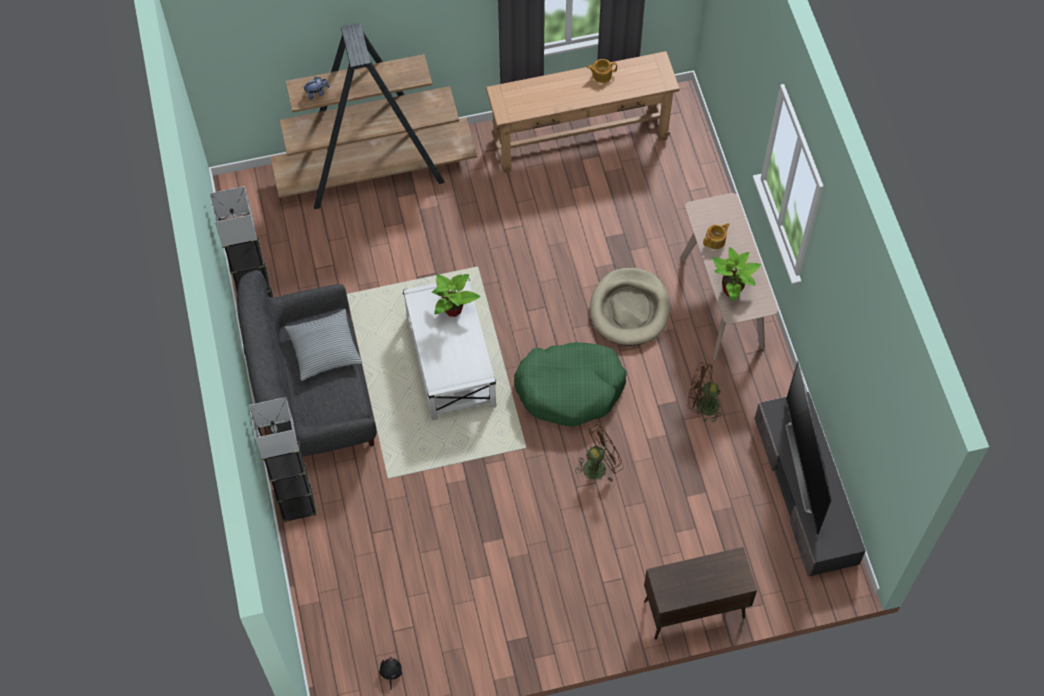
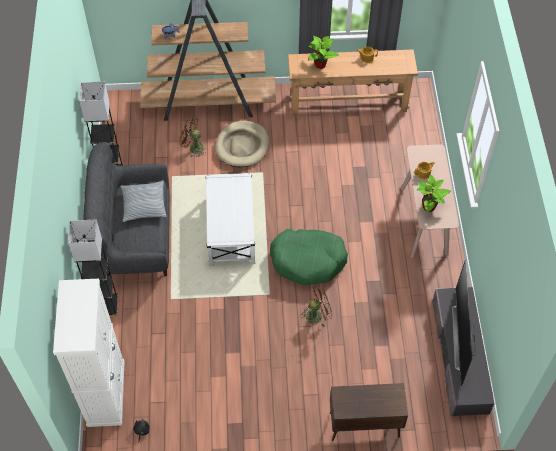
camera: 10 degrees right, 5 degrees down
potted plant [432,274,480,317] -> potted plant moved to [308,36,339,69]
beige dog bed [590,268,670,346] -> beige dog bed moved to [215,121,269,167]
brown fan [688,362,725,423] -> brown fan moved to [179,116,206,158]
none -> white cabinet [53,278,124,427]

